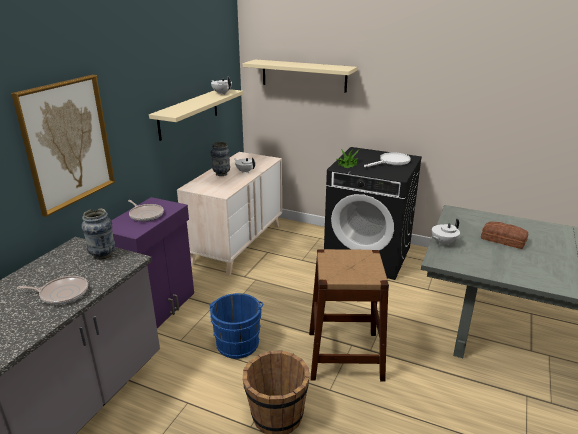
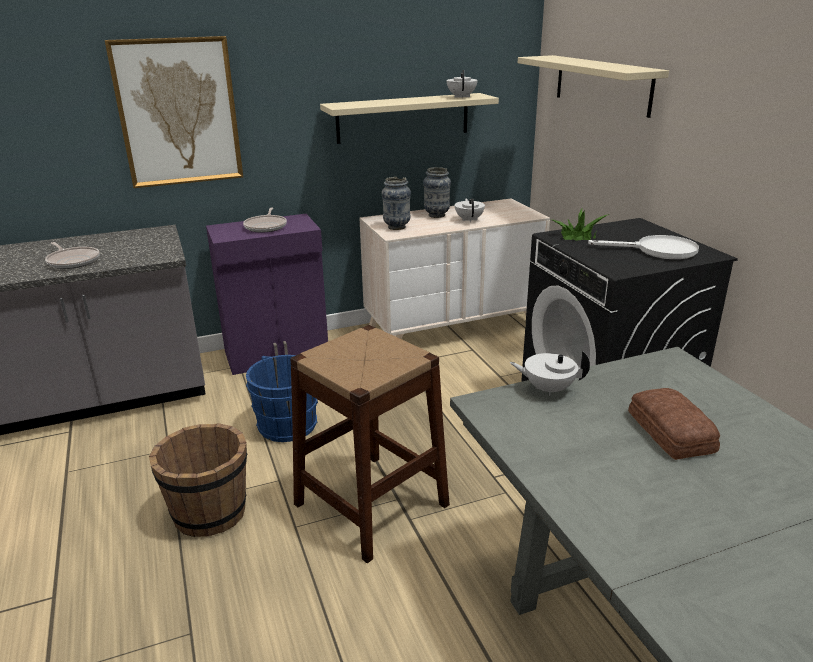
camera: 45 degrees right, 0 degrees up
vase [81,208,115,260] -> vase moved to [382,177,411,230]

